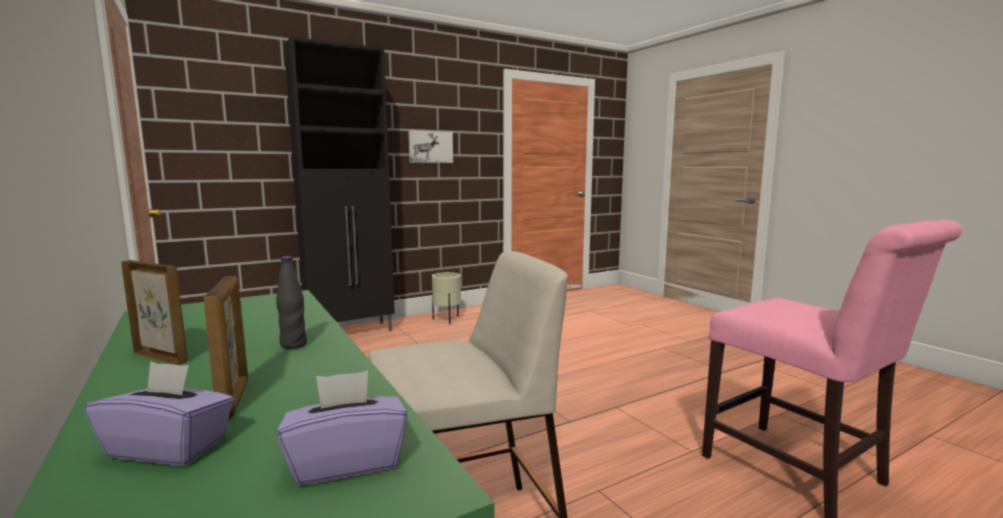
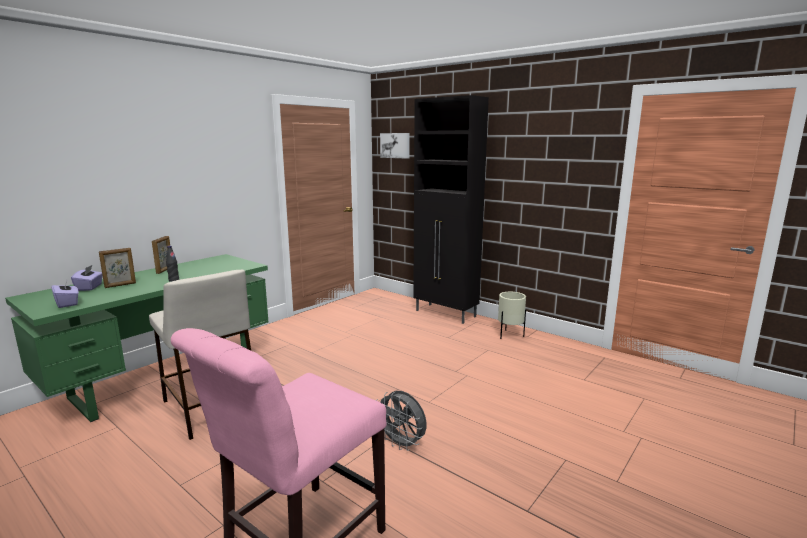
camera: 70 degrees right, 5 degrees up
picture [408,130,453,163] -> picture moved to [380,133,410,159]
none -> grey fan [376,391,427,451]

